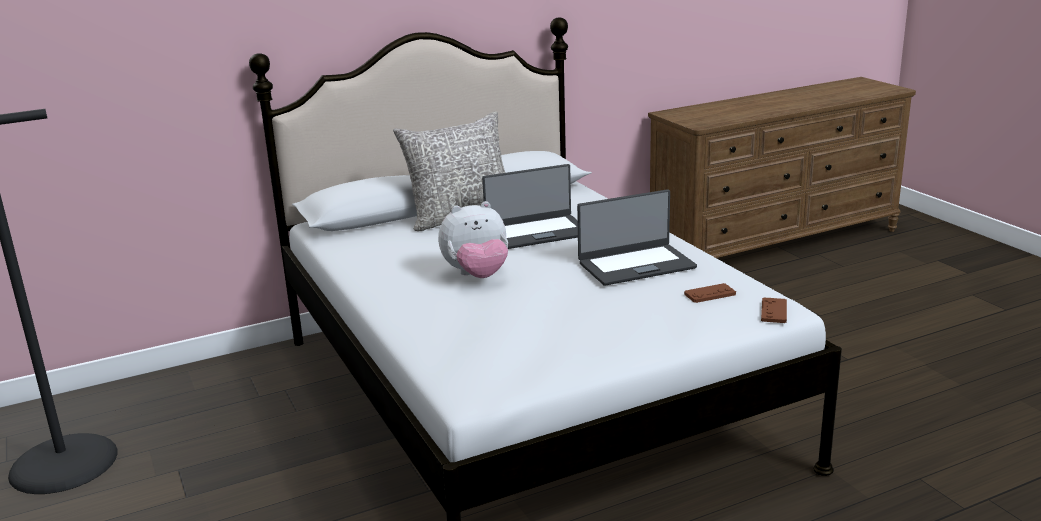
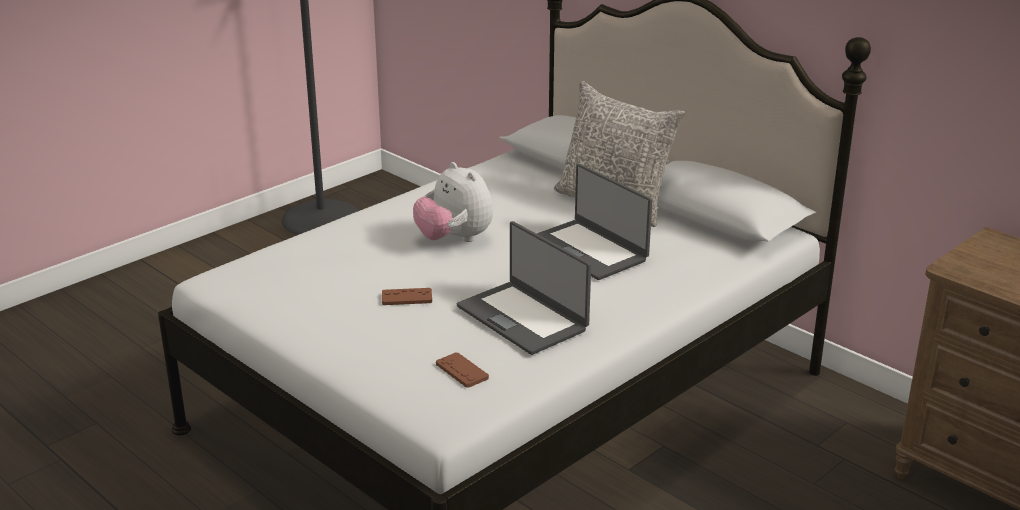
camera: 70 degrees right, 5 degrees up
brown game controller [761,298,787,323] -> brown game controller moved to [382,288,432,305]

